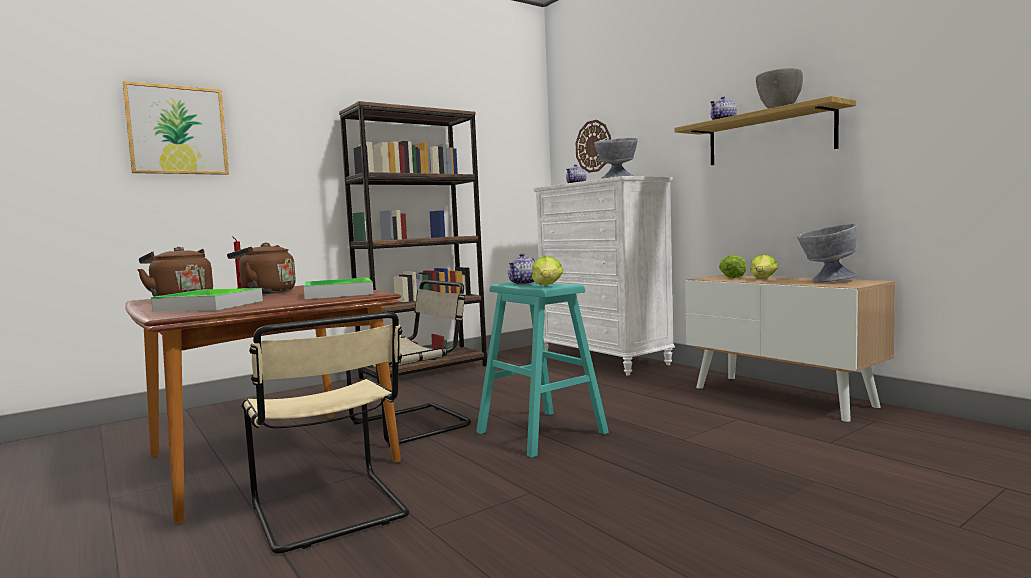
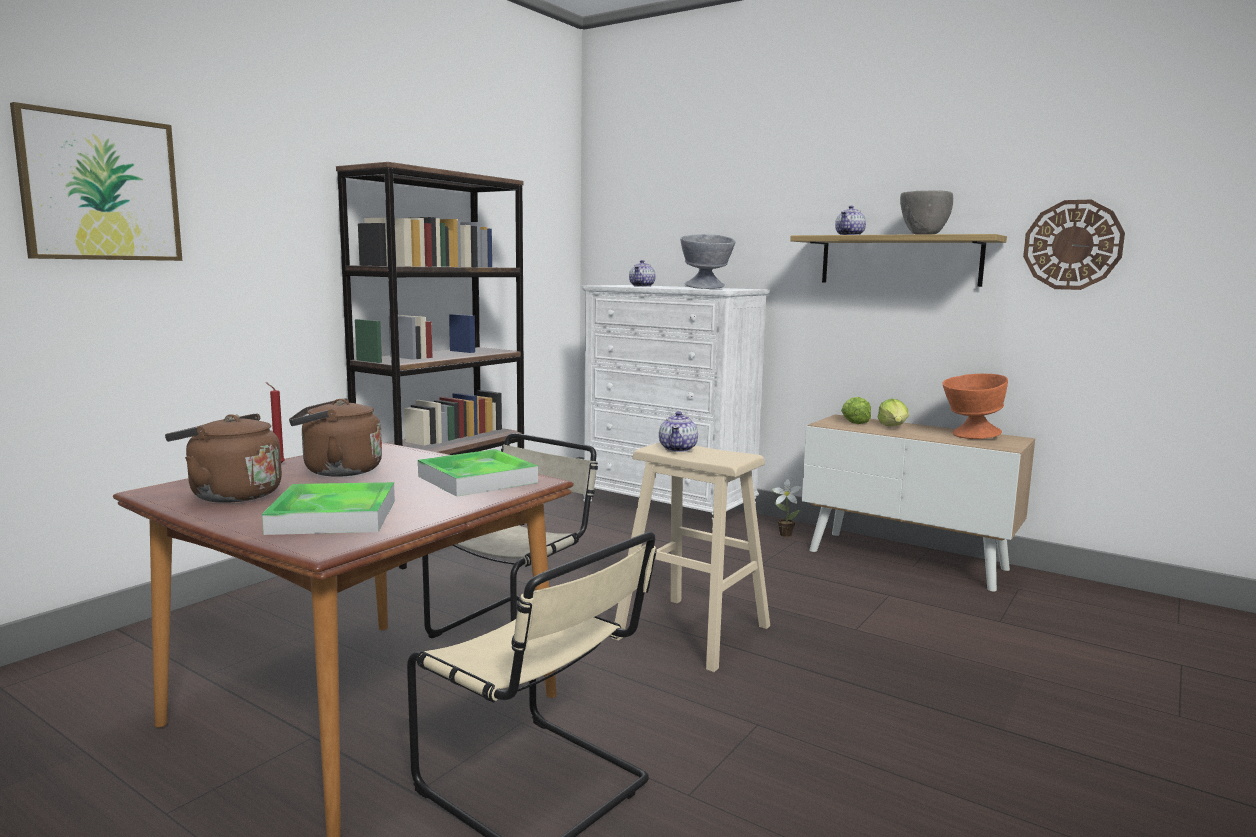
camera: 20 degrees left, 5 degrees up
turquoise stool [476,282,609,458] -> beige stool [611,442,770,672]
lettuce [532,256,563,285] -> none
wall clock [576,120,611,173] -> wall clock moved to [1023,200,1125,290]
grey bowl [797,224,858,282] -> orange bowl [942,374,1008,439]
none -> potted plant [772,479,802,537]

